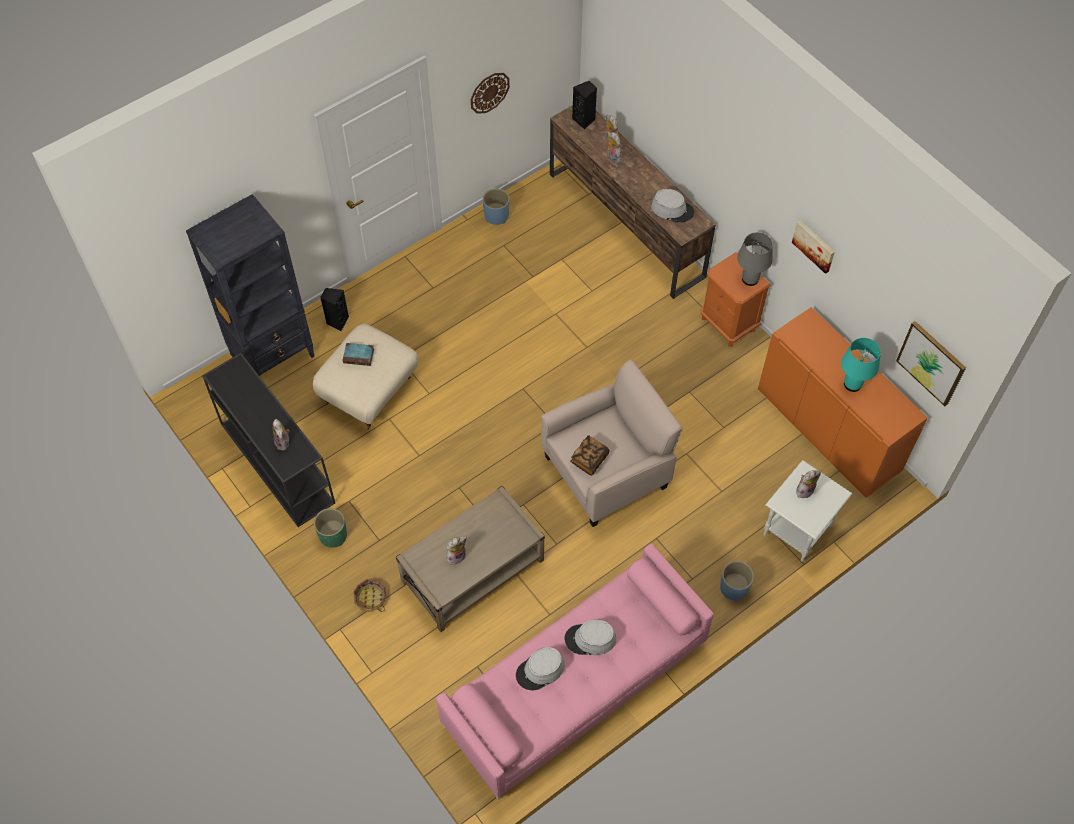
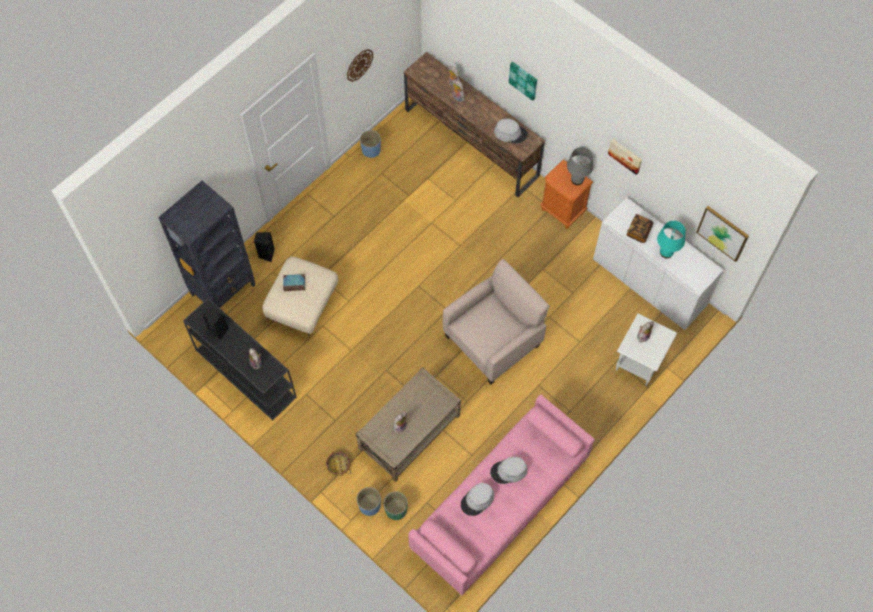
camera: 10 degrees left, 5 degrees up
green planter [314,508,347,548] -> green planter moved to [384,491,408,520]
book [570,435,609,476] -> book moved to [626,214,653,243]
black speaker [572,81,597,129] -> black speaker moved to [203,306,229,341]
blue planter [720,561,754,601] -> blue planter moved to [357,487,381,516]
orange cabinet [758,307,928,498] -> white cabinet [593,197,724,330]
none -> picture [509,61,537,101]

